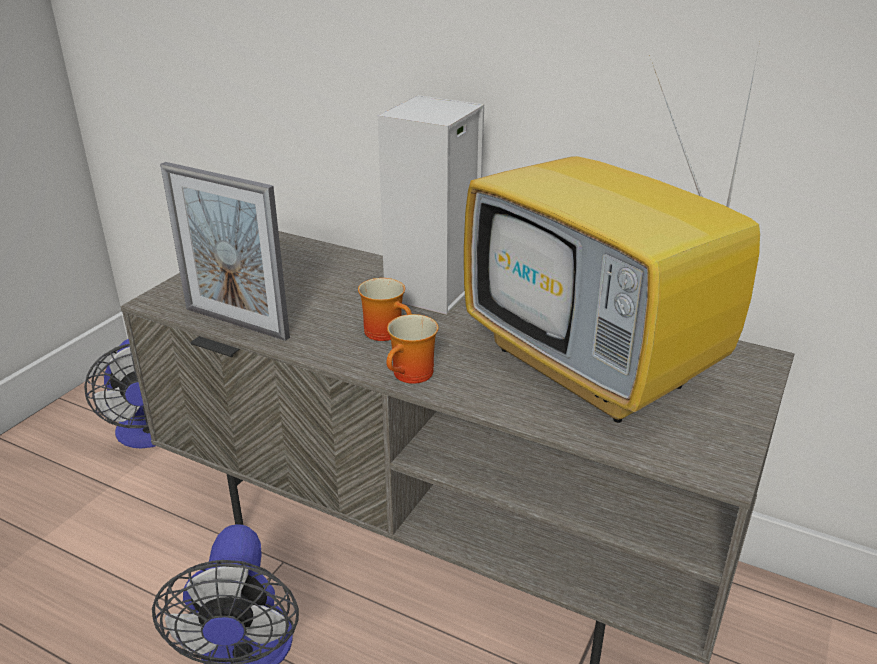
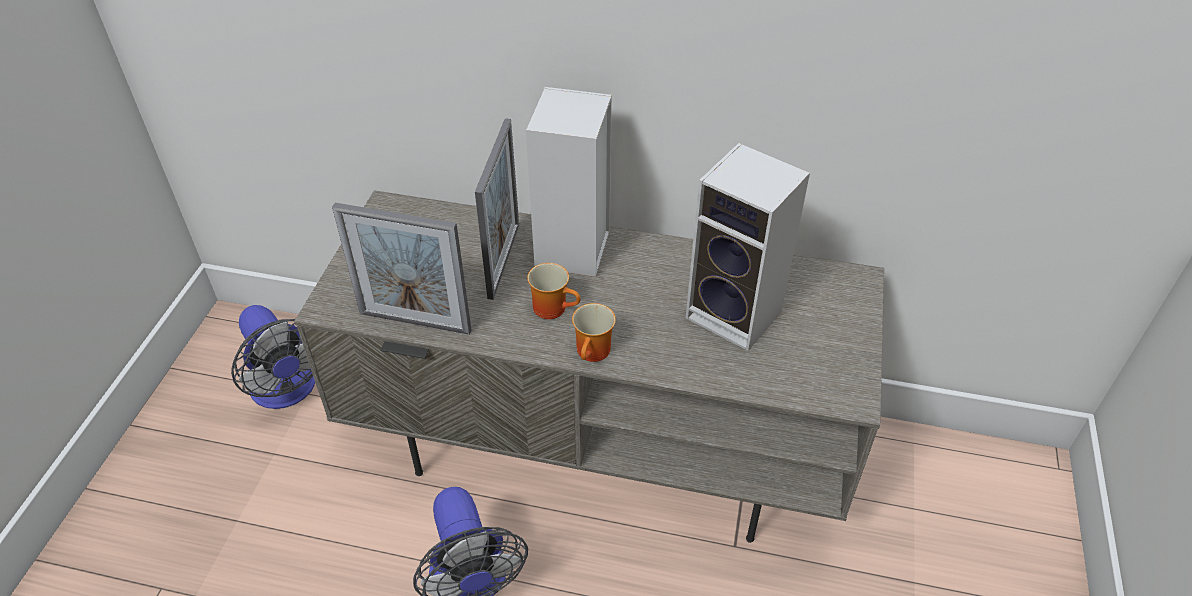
camera: 15 degrees left, 15 degrees up
television [464,42,760,423] -> speaker [686,143,810,351]
none -> picture frame [475,118,519,300]

